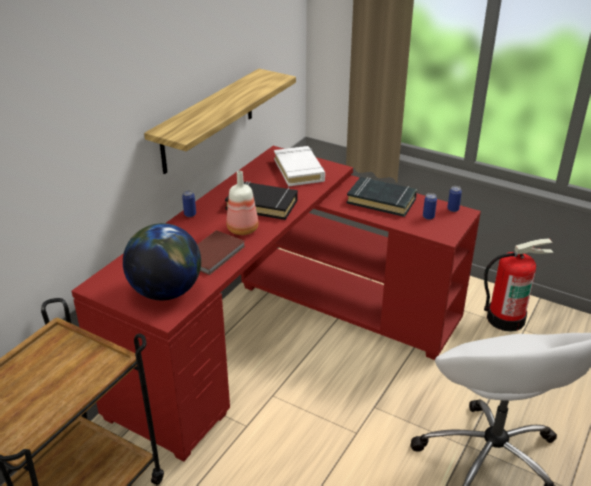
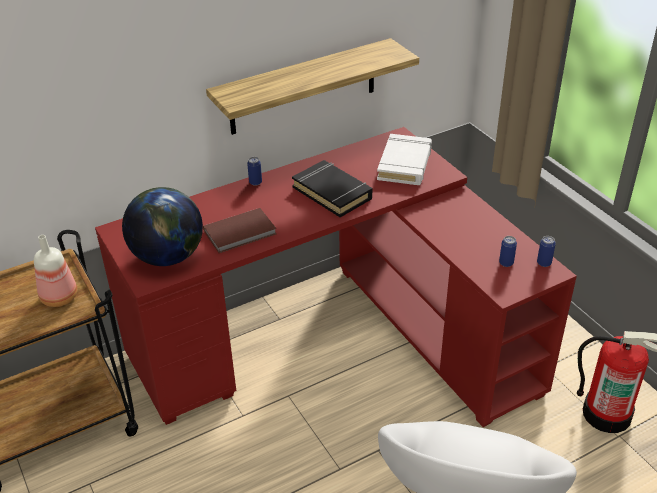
camera: 30 degrees right, 5 degrees up
bottle [227,171,259,235] -> bottle moved to [34,235,77,307]
black book [347,177,417,217] -> none

